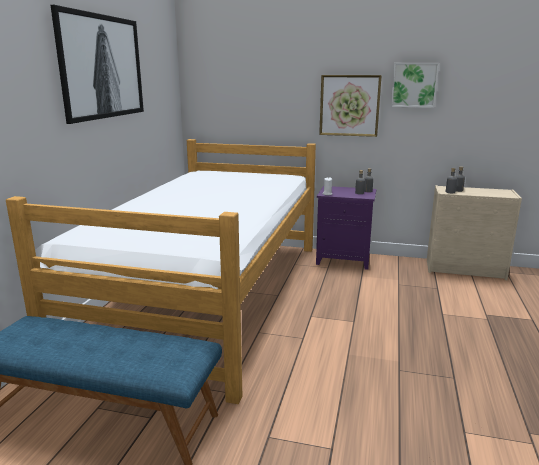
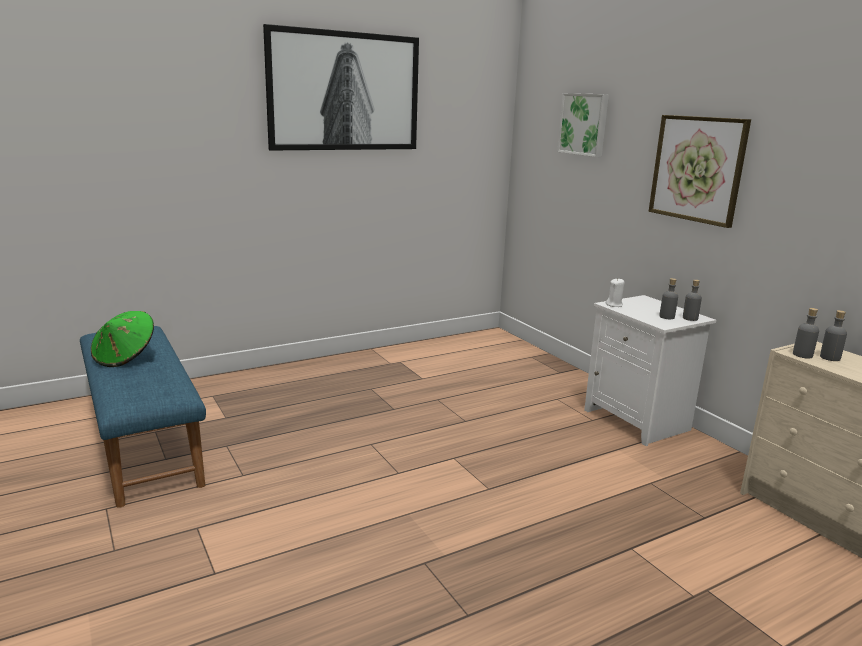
camera: 45 degrees right, 0 degrees up
bed [6,139,316,404] -> none
purple nightstand [316,186,376,270] -> white nightstand [584,295,716,446]
picture [391,63,439,108] -> picture moved to [557,93,609,157]
none -> green hat [91,311,154,367]

